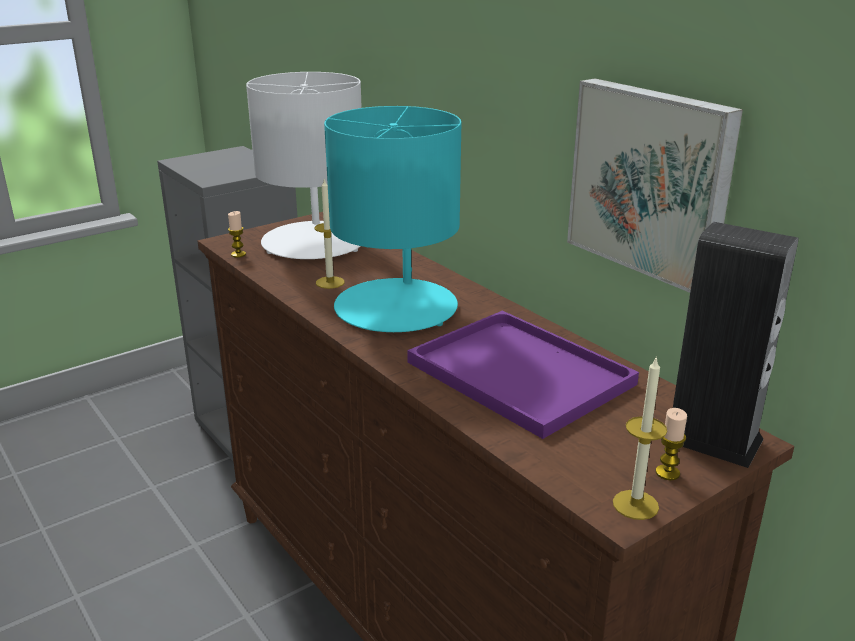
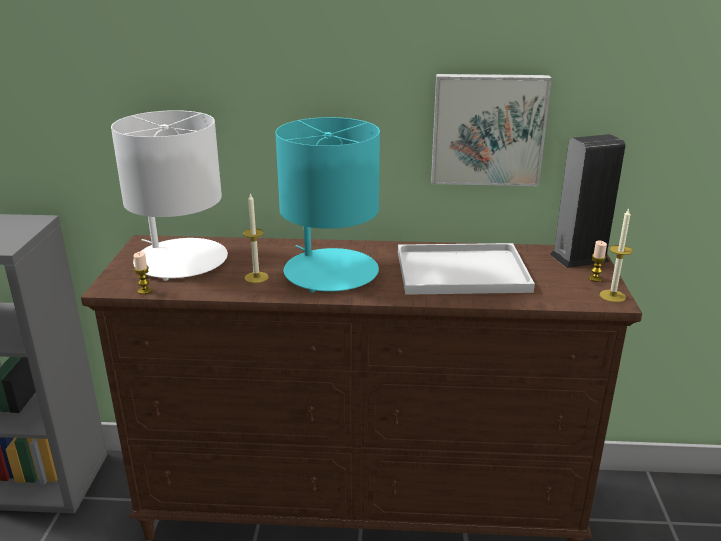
camera: 50 degrees left, 0 degrees up
purple tray [407,311,639,439] -> white tray [398,243,535,295]

